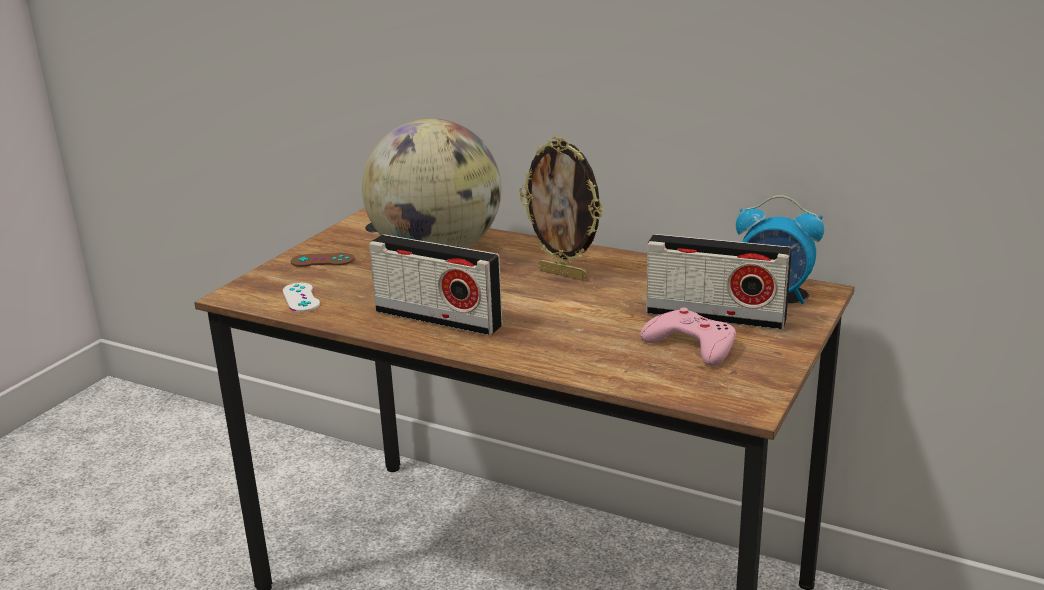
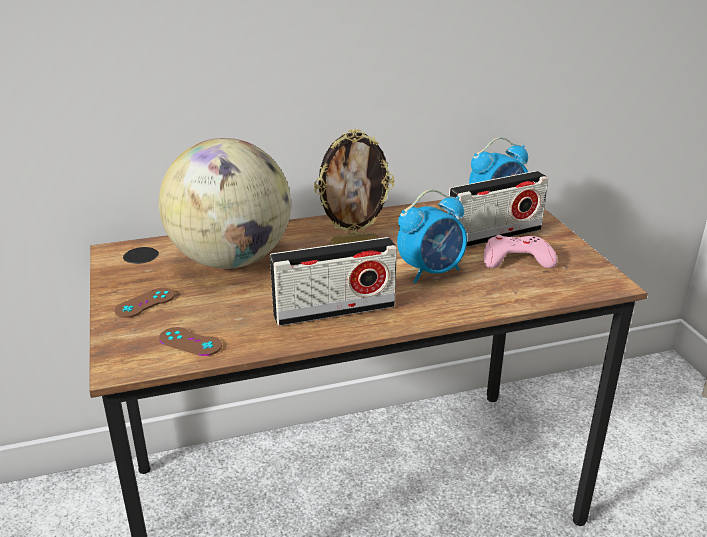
camera: 45 degrees left, 5 degrees up
white game controller [283,283,320,312] -> brown game controller [159,327,222,356]
none -> alarm clock [397,189,467,284]

